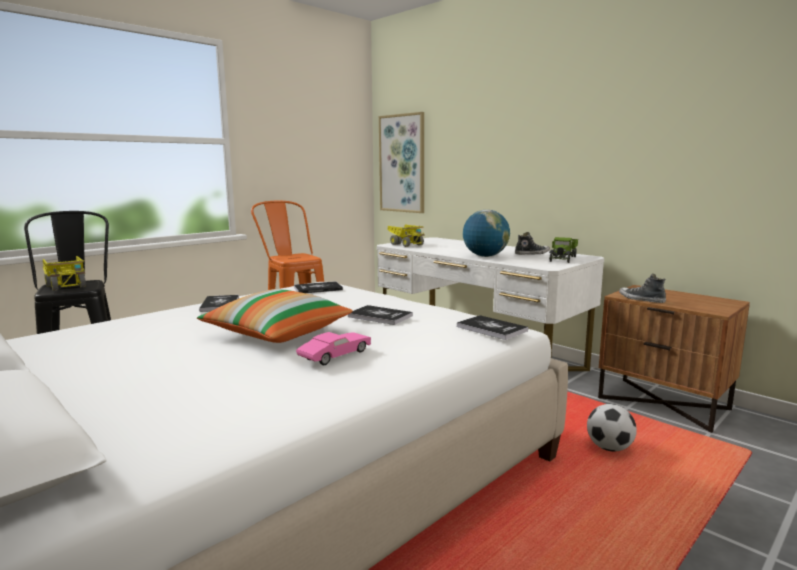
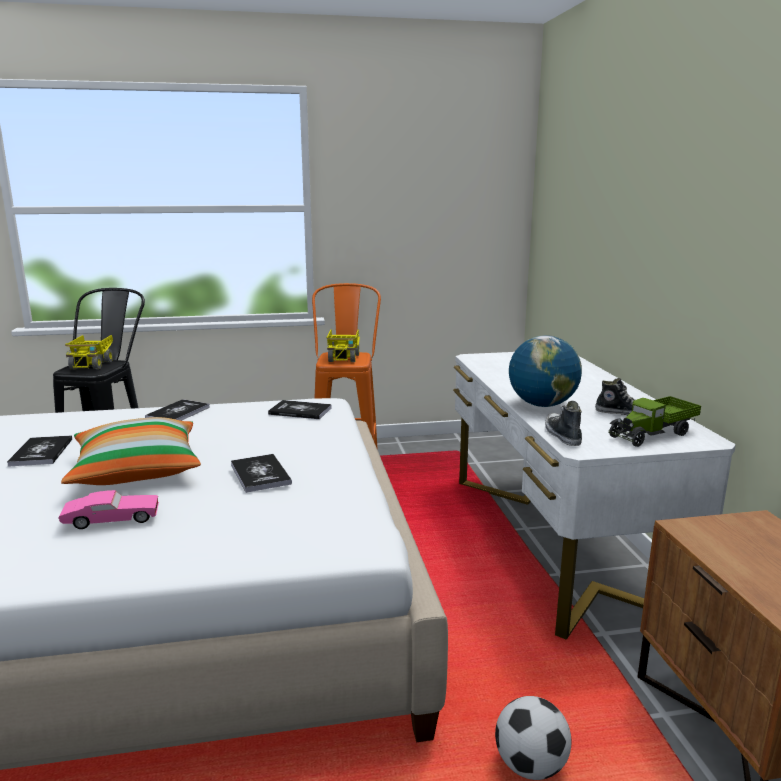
camera: 35 degrees right, 5 degrees up
picture [379,112,424,213] -> none
toy truck [388,225,425,247] -> toy truck moved to [326,329,360,362]
book [457,315,528,340] -> book moved to [7,435,72,467]
shoe [619,274,666,303] -> shoe moved to [545,401,582,446]

